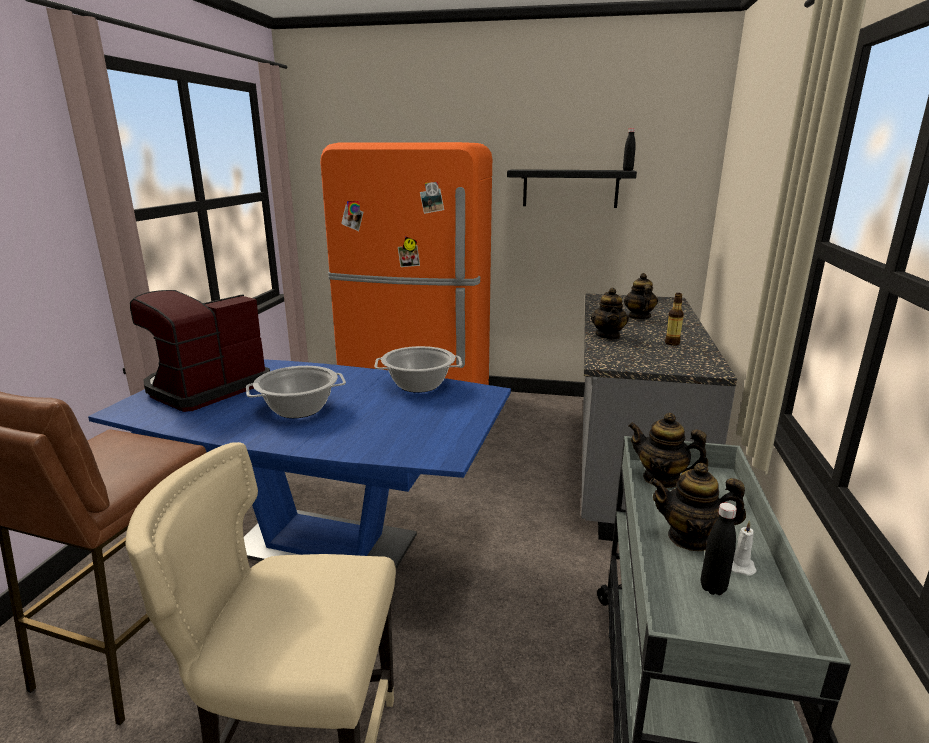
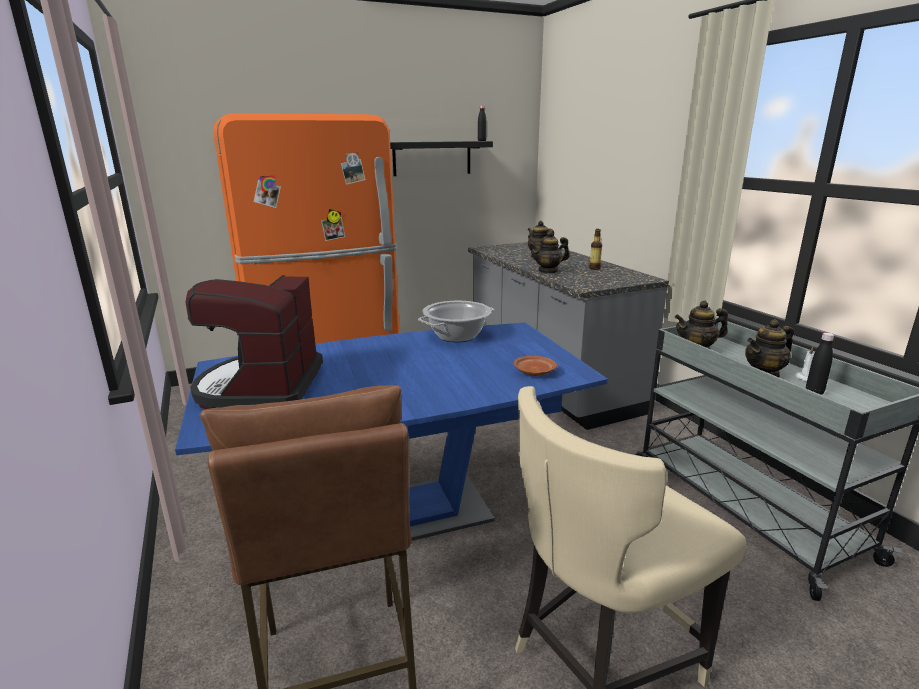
camera: 35 degrees left, 0 degrees up
cooking pot [246,366,346,418] -> none
teapot [591,288,629,339] -> teapot turned 105 degrees clockwise [529,231,570,274]
none -> brown plate [513,356,557,376]

